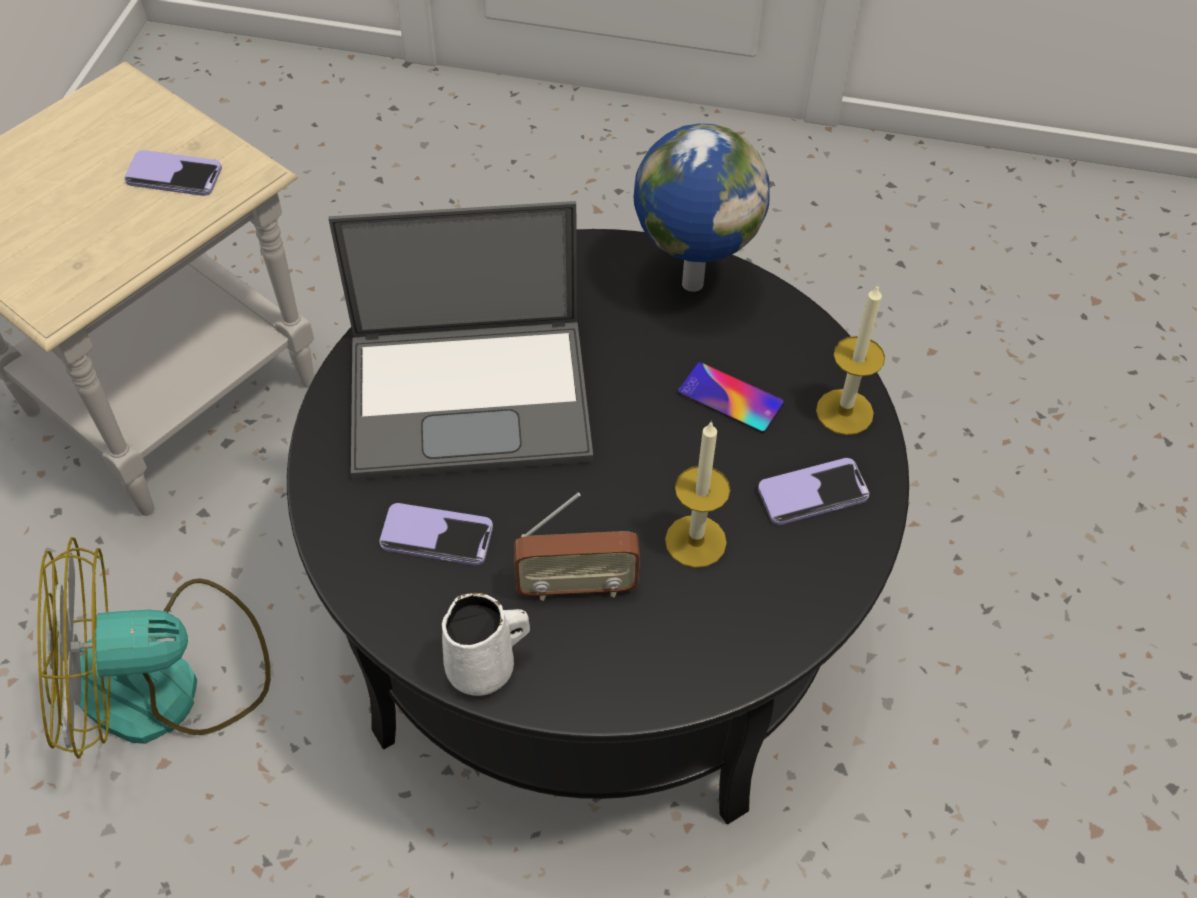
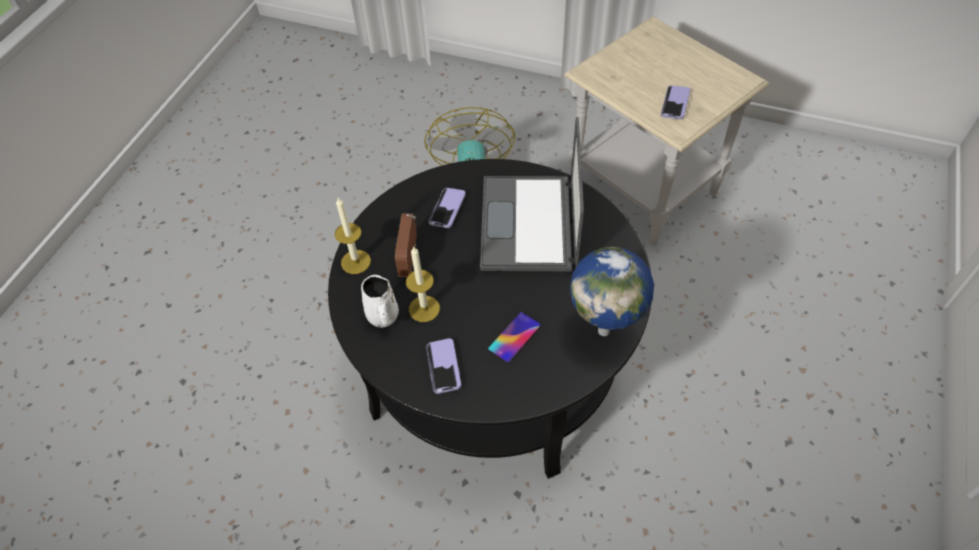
camera: 100 degrees right, 0 degrees up
white mug [442,593,530,696] -> white mug moved to [361,275,399,328]
candle [816,284,885,435] -> candle moved to [335,198,371,274]

